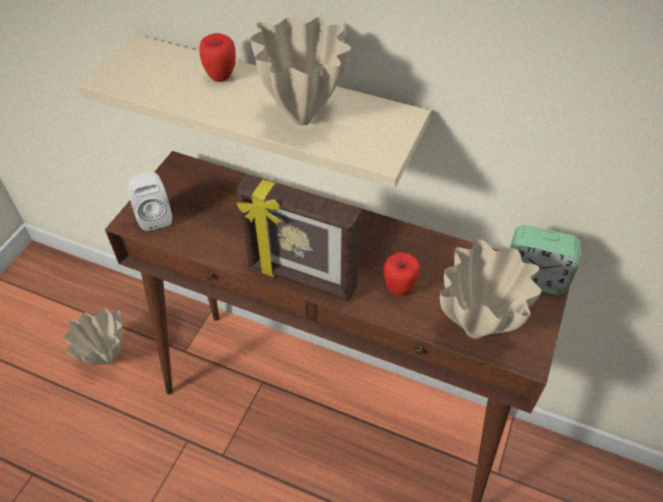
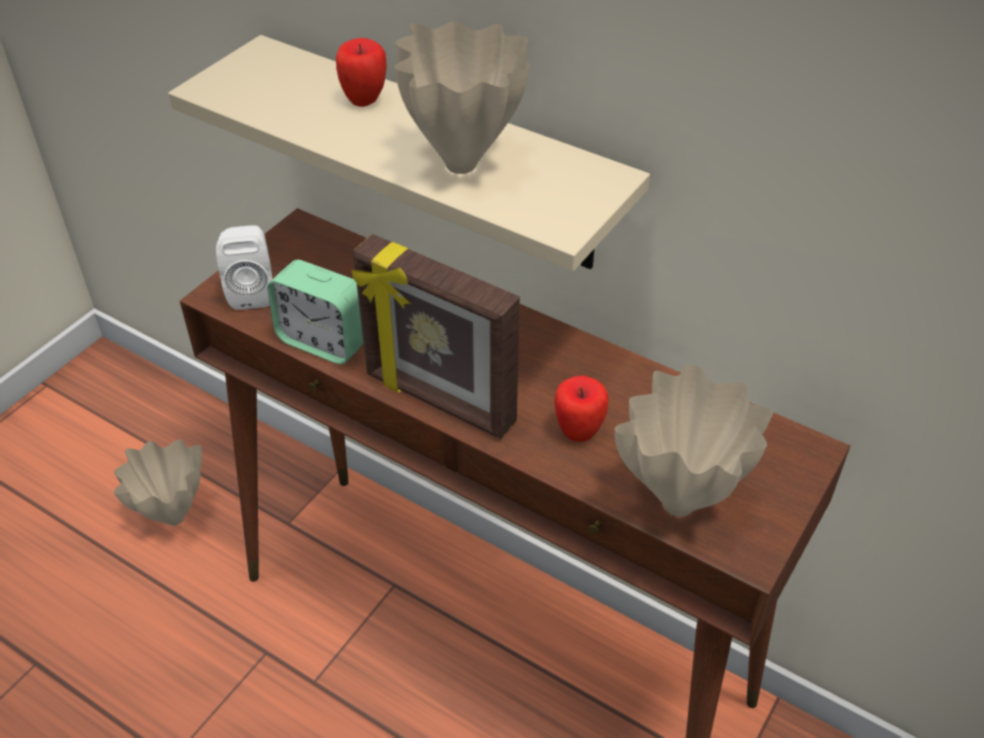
camera: 10 degrees right, 5 degrees down
alarm clock [509,225,581,295] -> alarm clock moved to [267,260,364,364]

